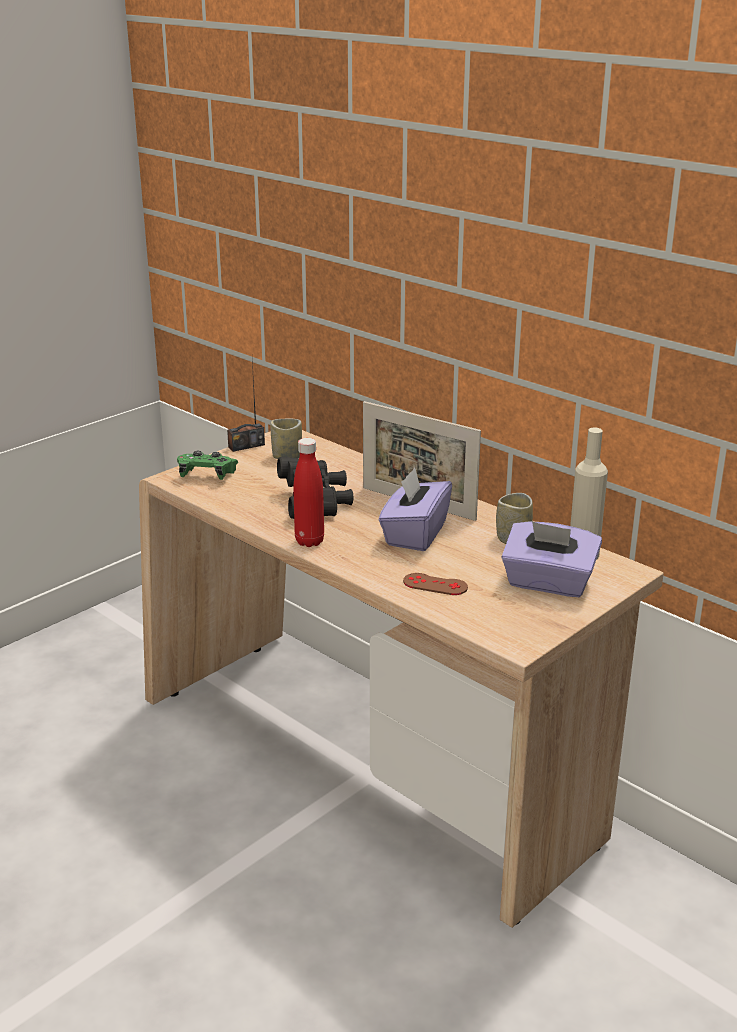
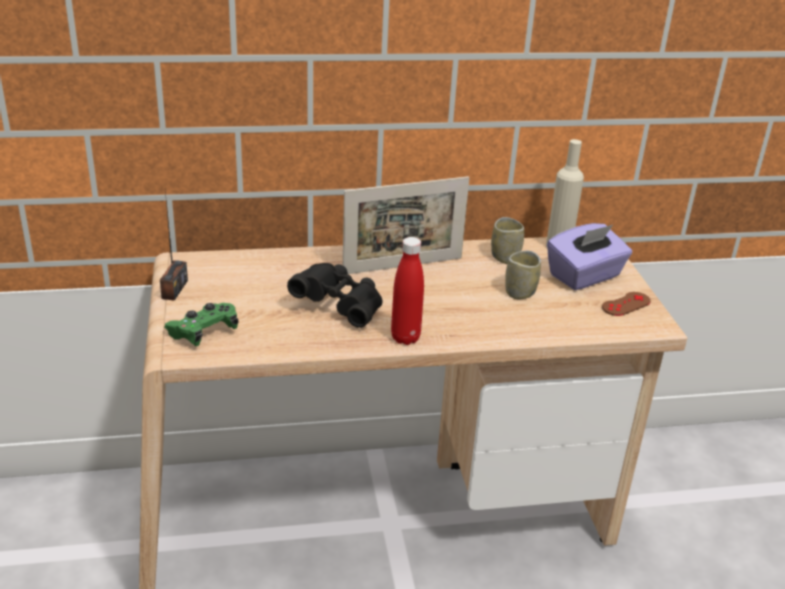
camera: 55 degrees left, 5 degrees up
cup [270,419,302,459] -> cup moved to [505,251,541,299]
purple tissue box [379,468,452,551] -> none
brown game controller [403,573,468,595] -> brown game controller moved to [602,292,651,316]

